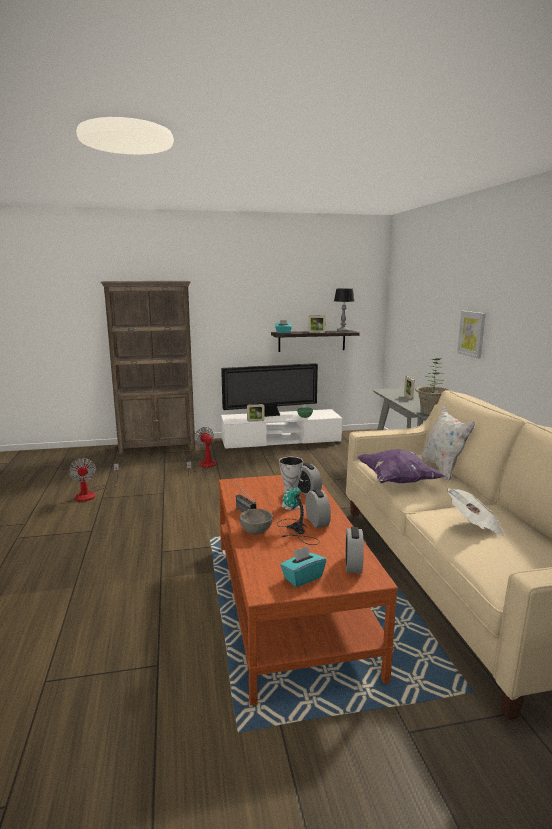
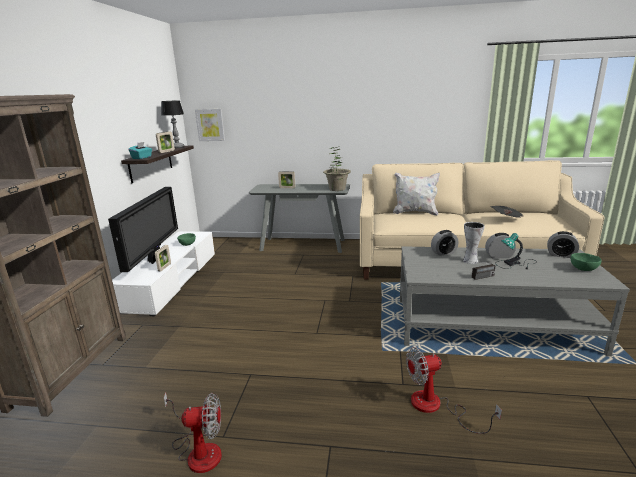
camera: 70 degrees left, 5 degrees up
fan [187,427,216,474] -> fan moved to [406,347,502,434]
brown coffee table [219,475,398,705] -> grey coffee table [400,246,630,356]
grey bowl [239,509,273,534] -> none
turquoise tissue box [280,546,326,587] -> green bowl [571,253,602,271]
purple pillow [357,449,445,483] -> none
picture [457,311,486,359] -> picture moved to [195,109,225,141]

